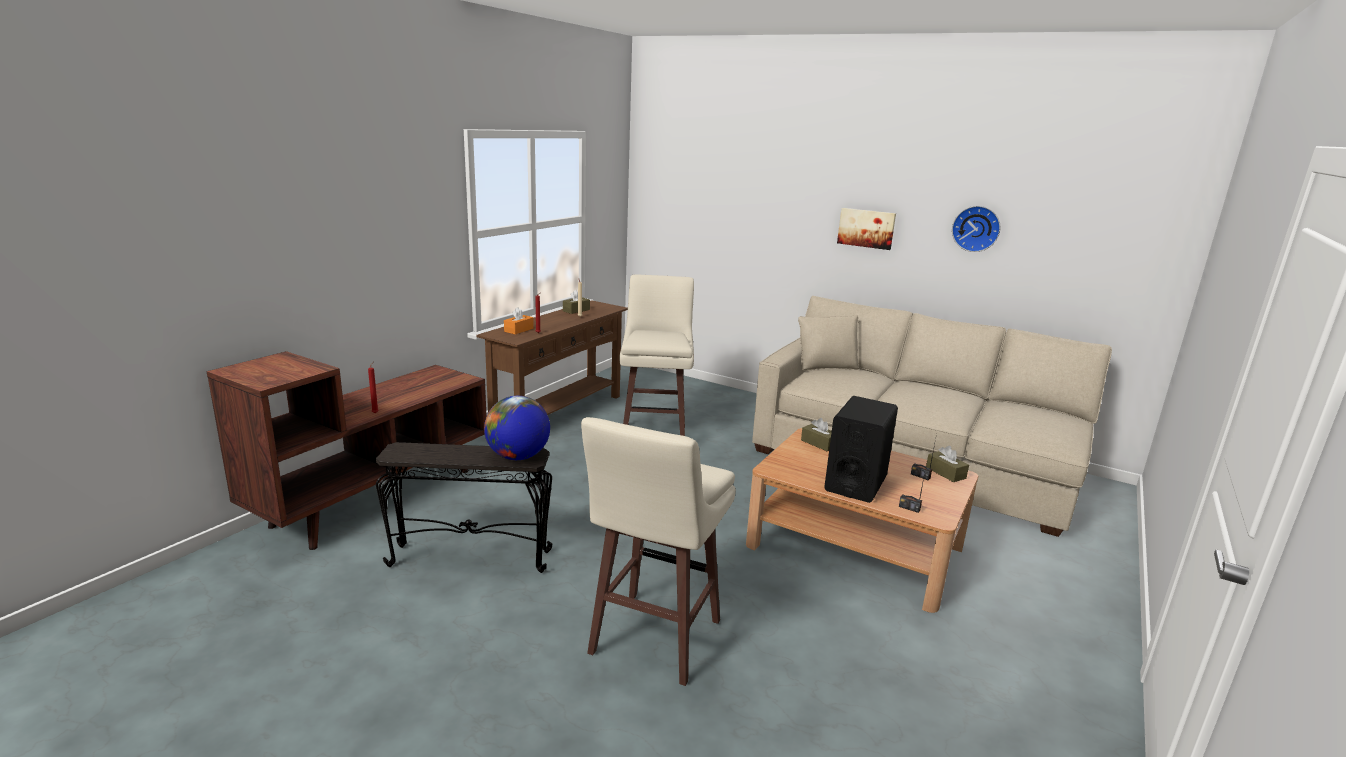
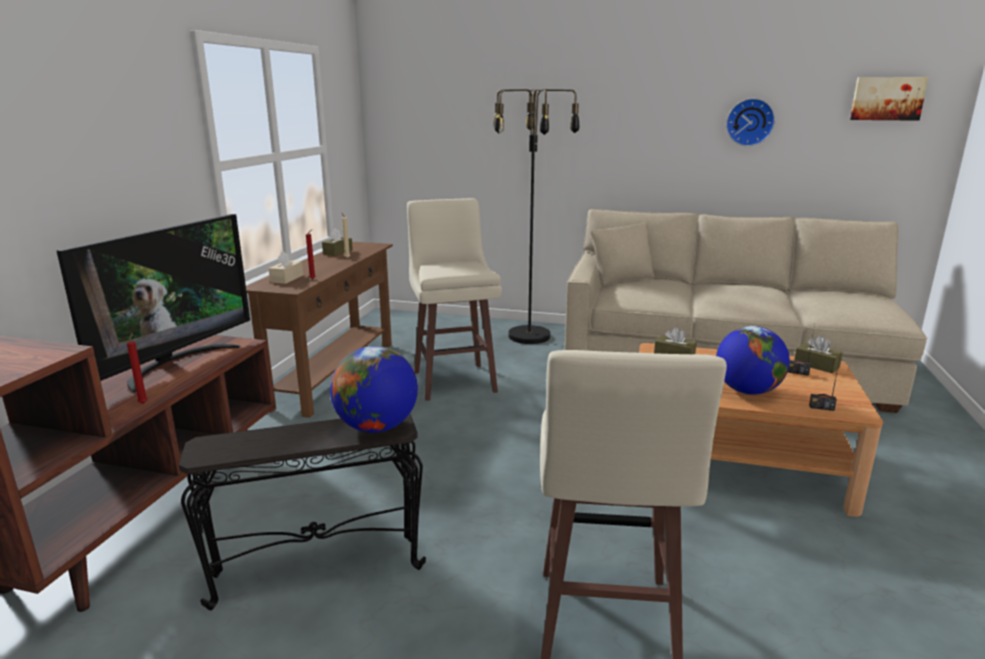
camera: 15 degrees left, 0 degrees up
orange tissue box [504,307,534,334] -> beige tissue box [268,251,303,284]
black speaker [824,396,898,503] -> globe [716,326,790,395]
picture [837,208,896,250] -> picture moved to [850,77,929,121]
none -> television [56,214,250,393]
none -> floor lamp [493,89,579,344]

